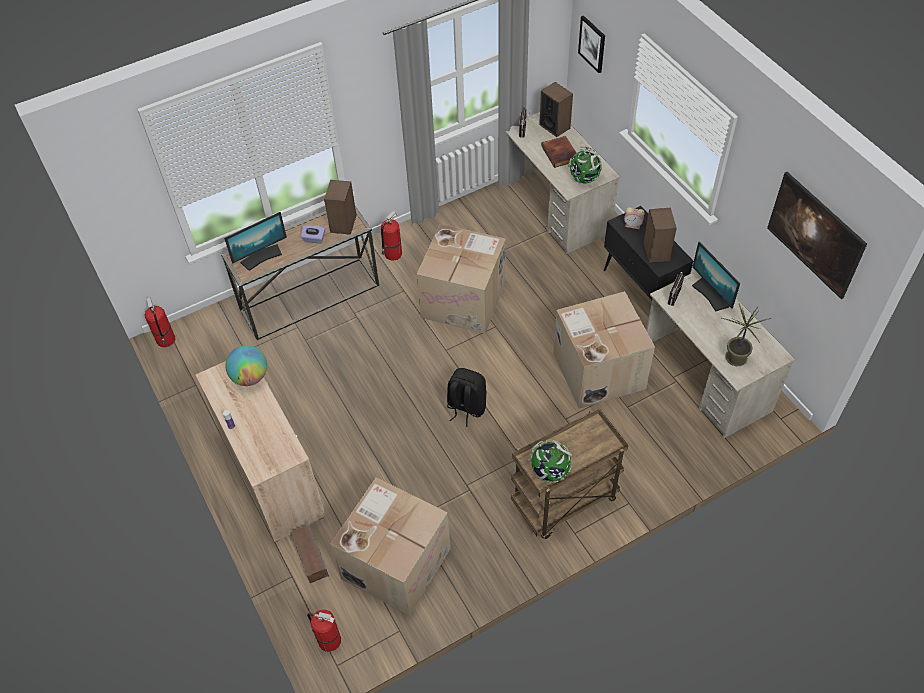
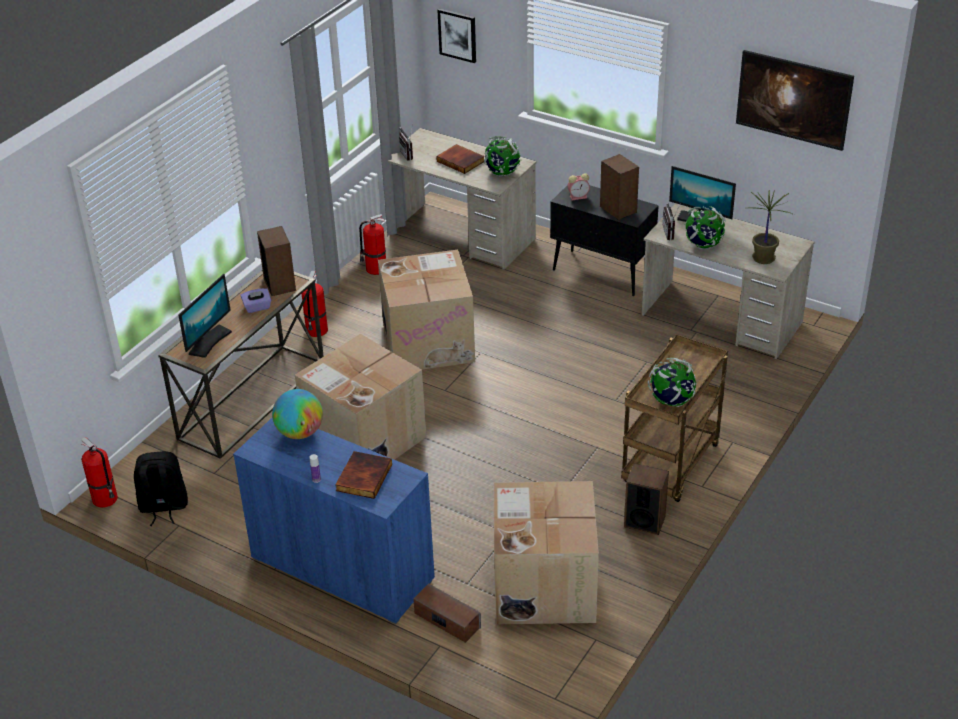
camera: 30 degrees left, 15 degrees down
beige cabinet [196,361,326,542] -> blue cabinet [233,418,435,624]
fire extinguisher [307,610,341,652] -> fire extinguisher moved to [359,214,386,275]
black backpack [447,368,487,427] -> black backpack moved to [134,451,188,526]
speaker [539,82,573,137] -> speaker moved to [624,464,669,535]
cardboard box [553,291,655,409] -> cardboard box moved to [295,334,426,460]
none -> book [335,451,392,499]
none -> globe [684,206,726,249]

